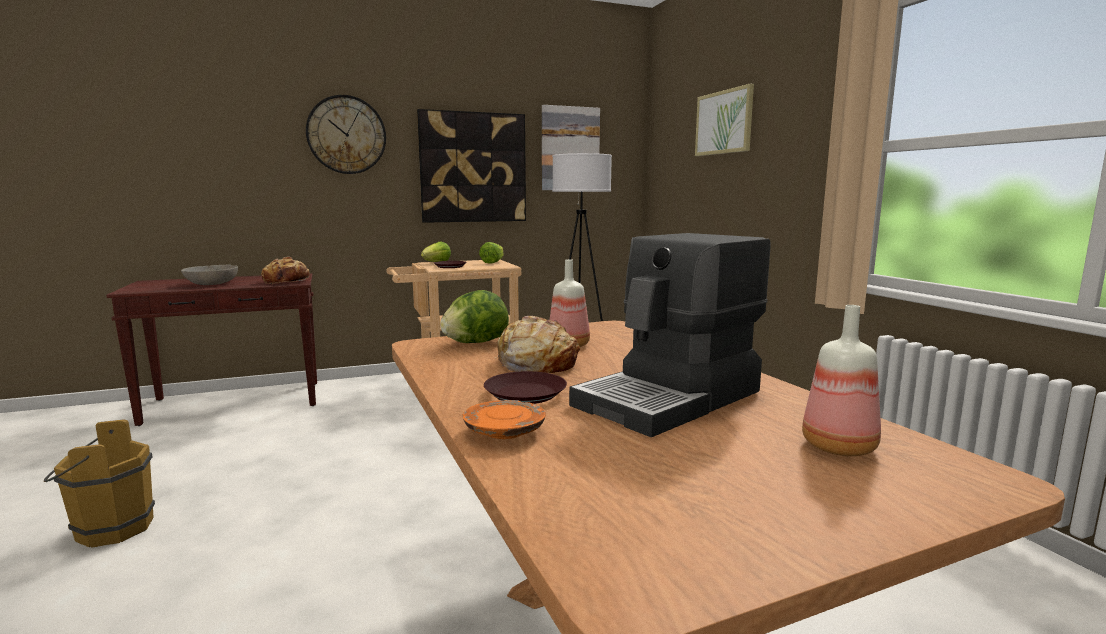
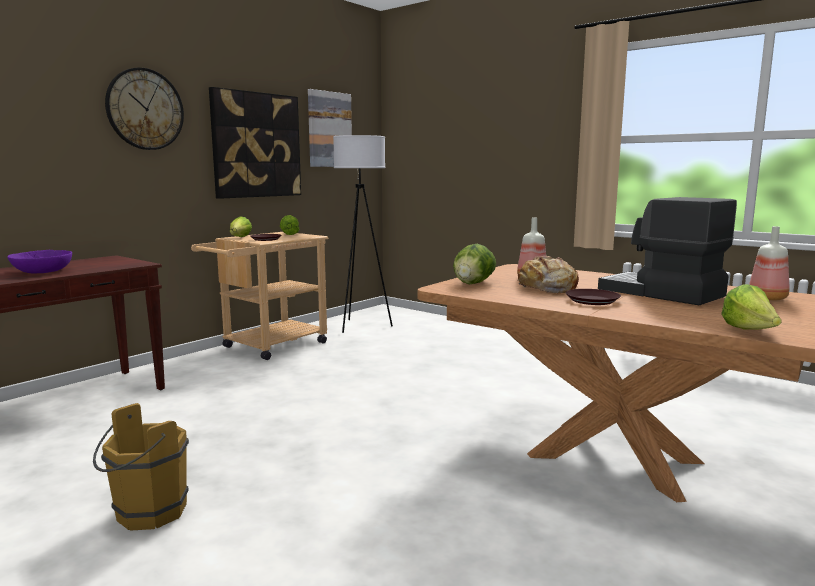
camera: 30 degrees left, 0 degrees up
grey bowl [181,264,238,285] -> purple bowl [7,250,72,273]
bread [261,257,310,285] -> none
orange plate [463,400,546,439] -> none
coffee machine [569,233,771,437] -> coffee machine turned 120 degrees clockwise [598,197,737,305]
picture [695,84,754,156] -> none
none -> lettuce [721,284,782,329]

